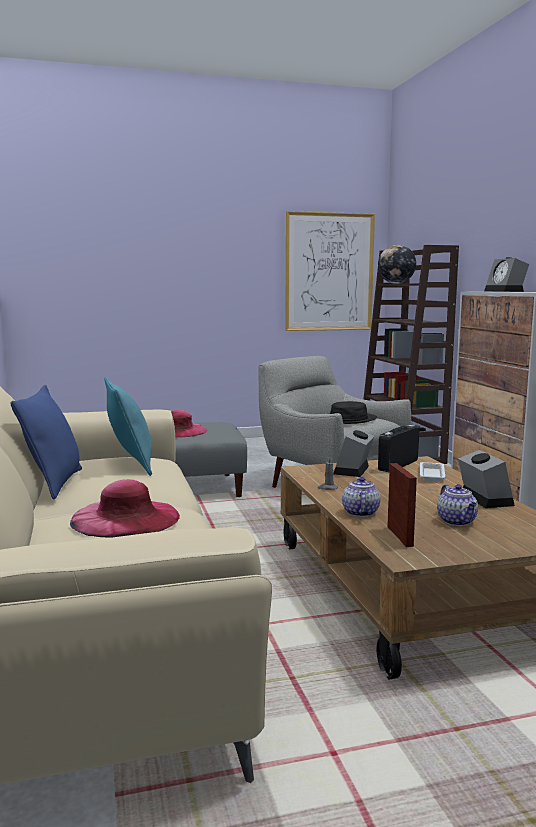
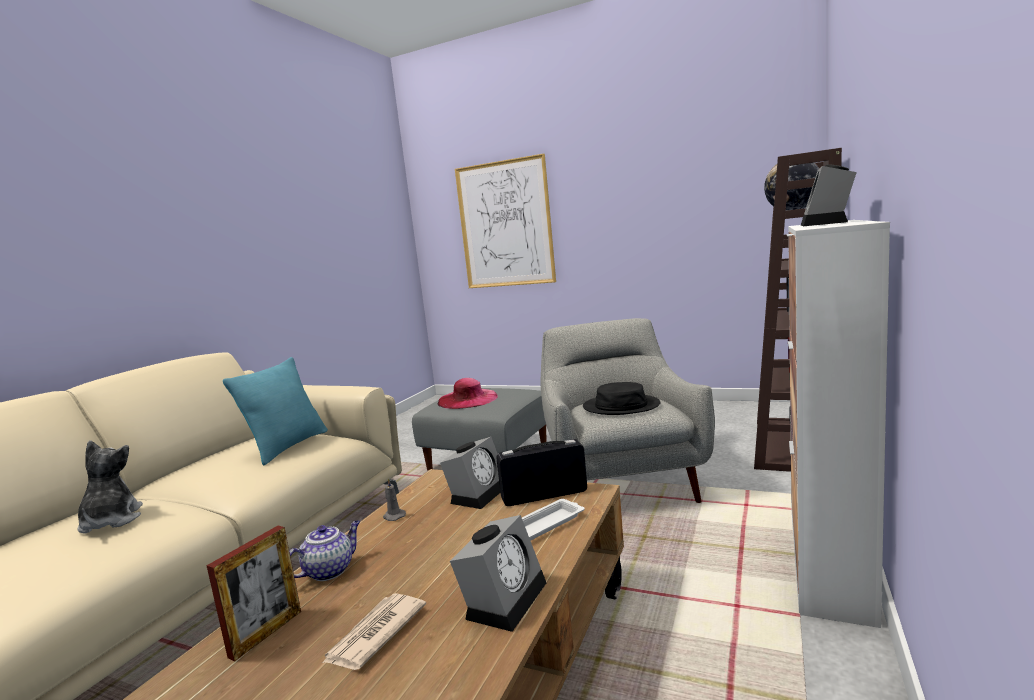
camera: 40 degrees right, 0 degrees up
blue pillow [11,385,82,499] -> none
pink hat [70,479,180,538] -> plush toy [77,440,143,534]
picture [285,211,375,331] -> picture moved to [455,154,556,288]
alarm clock [334,428,374,477] -> alarm clock turned 150 degrees clockwise [440,437,500,509]
teapot [437,484,478,526] -> newspaper [322,593,426,670]

